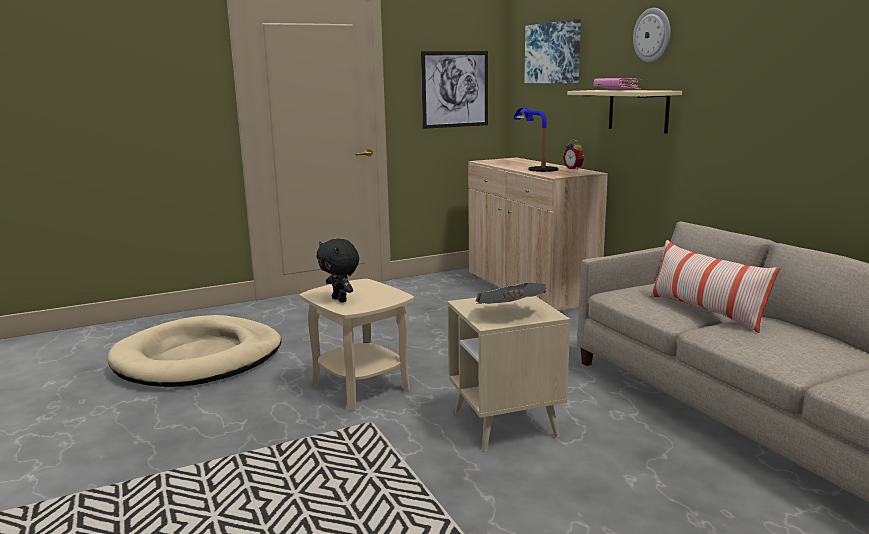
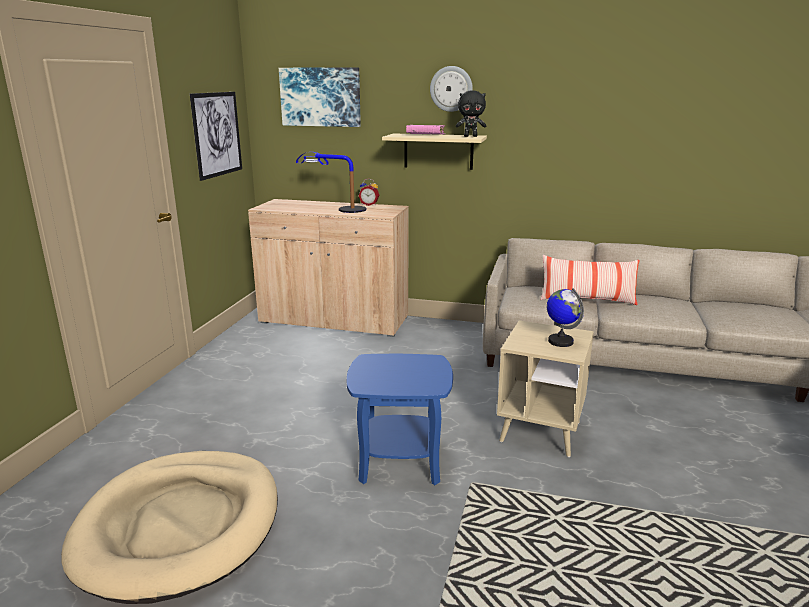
camera: 50 degrees left, 5 degrees up
beige side table [300,279,414,411] -> blue side table [347,354,453,485]
black plush toy [317,239,359,302] -> black plush toy moved to [456,90,486,137]
newspaper [476,283,546,304] -> globe [547,288,584,347]

